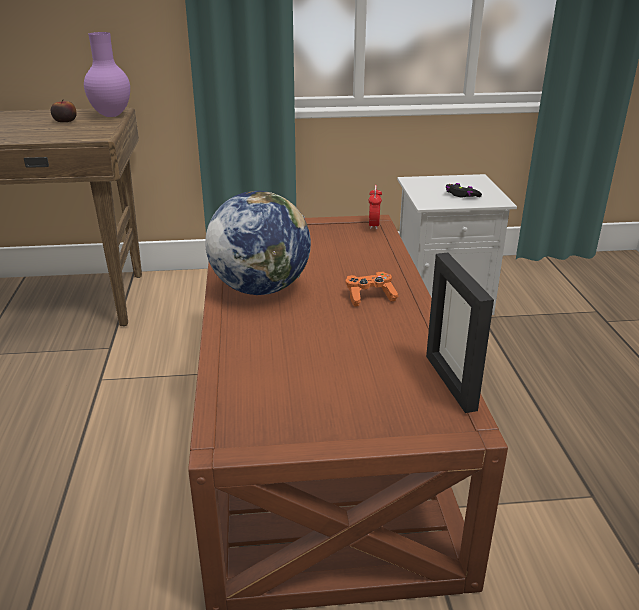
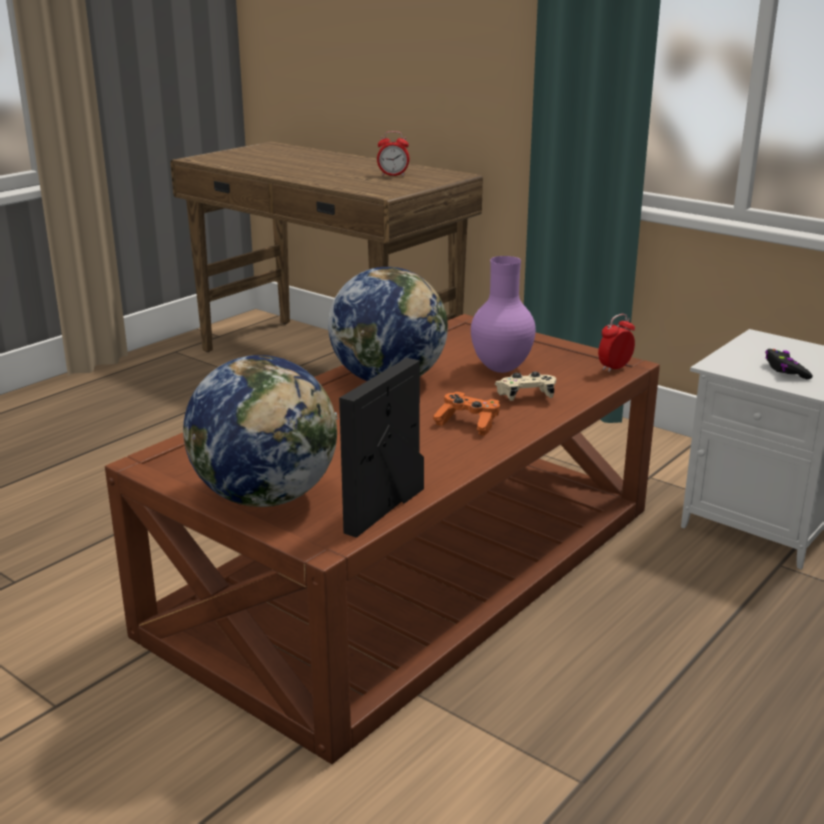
camera: 45 degrees right, 5 degrees down
apple [51,99,77,122] -> alarm clock [377,131,409,176]
purple vase [84,32,130,117] -> purple vase moved to [471,256,536,373]
none -> globe [183,355,338,507]
none -> beige game controller [495,372,556,401]

